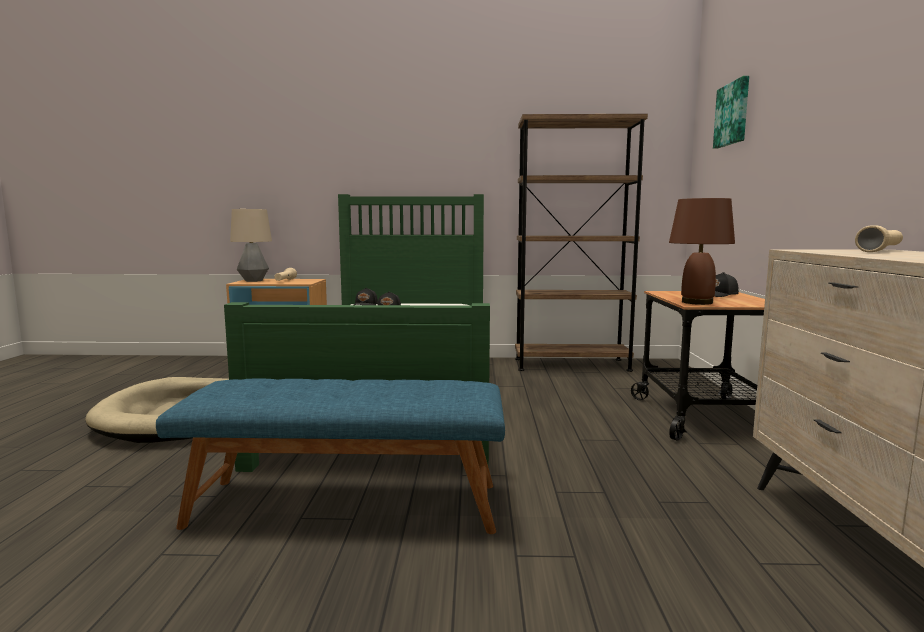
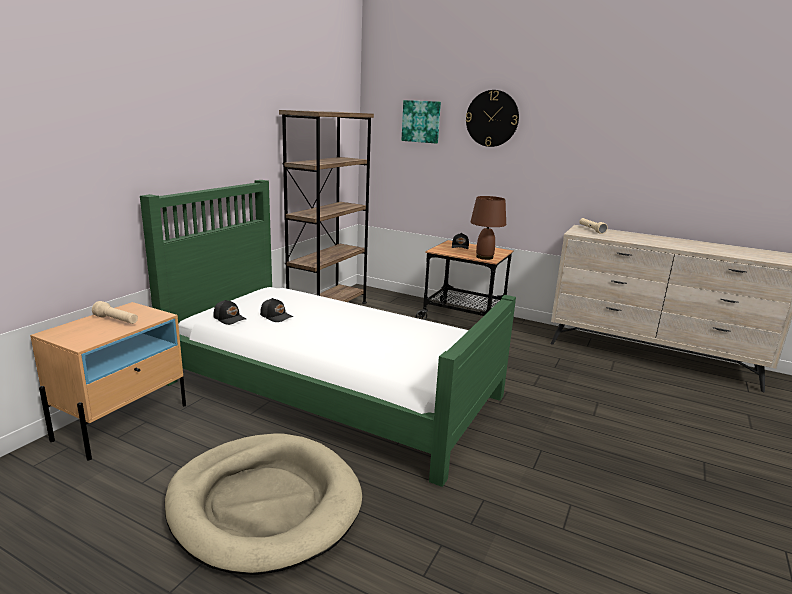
camera: 65 degrees left, 10 degrees up
blue bench [156,379,505,534] -> none
table lamp [230,209,272,282] -> none
none -> wall clock [466,90,519,147]

